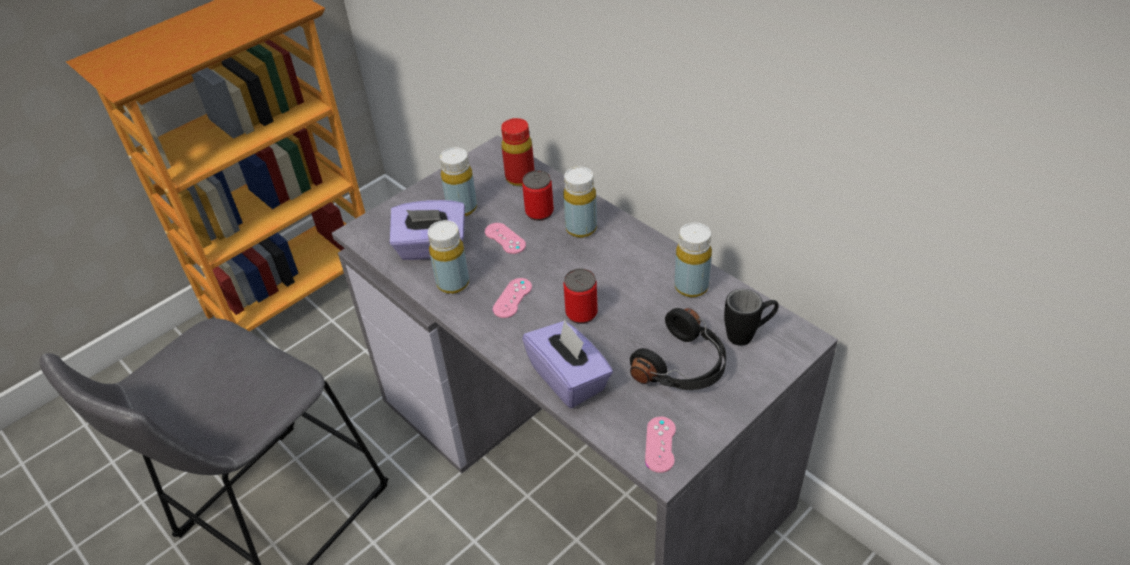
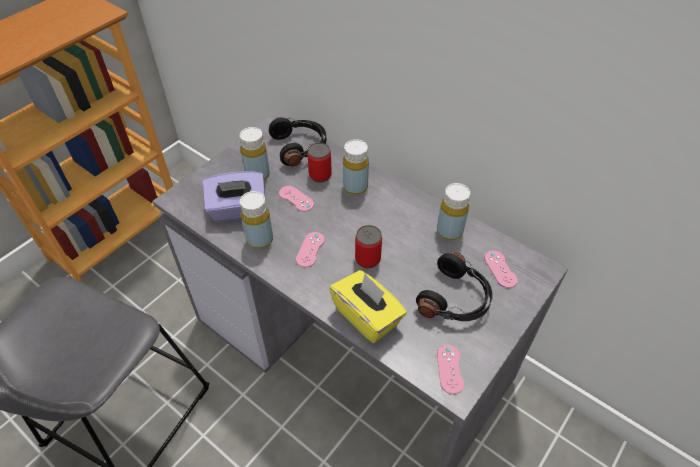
camera: 10 degrees left, 5 degrees up
red bottle [501,118,535,186] -> black headphones [269,117,326,166]
purple tissue box [522,320,613,408] -> yellow tissue box [329,270,407,343]
black mug [724,289,779,346] -> pink game controller [485,251,518,288]

